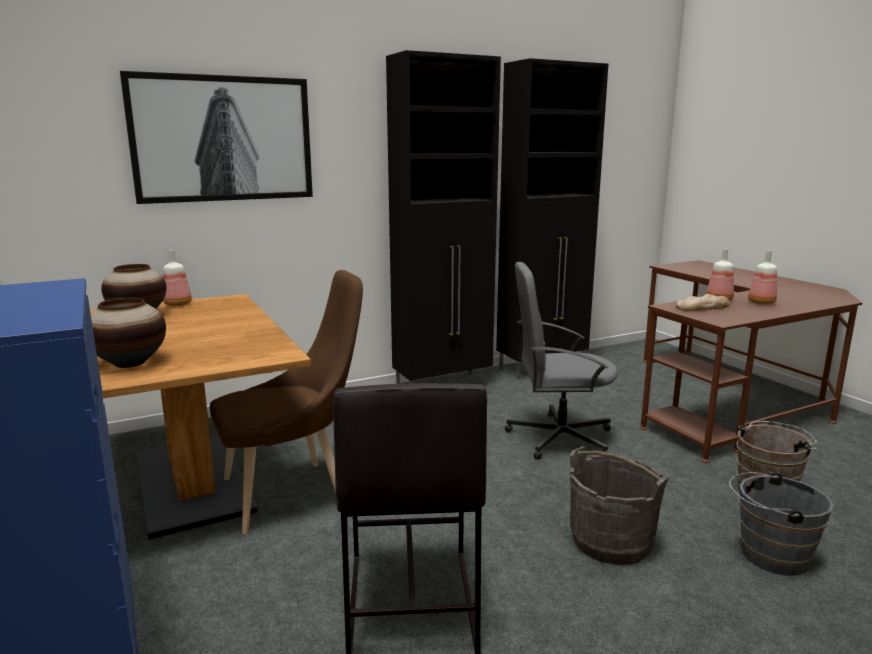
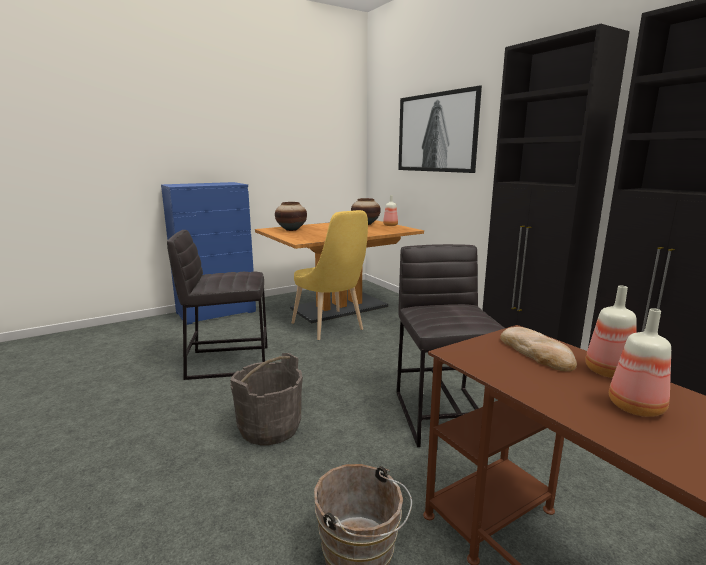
camera: 85 degrees right, 0 degrees up
brown chair [210,270,363,534] -> yellow chair [292,210,368,340]
grey office chair [505,262,618,460] -> grey stool [396,244,505,447]
grey bucket [729,471,834,576] -> none

